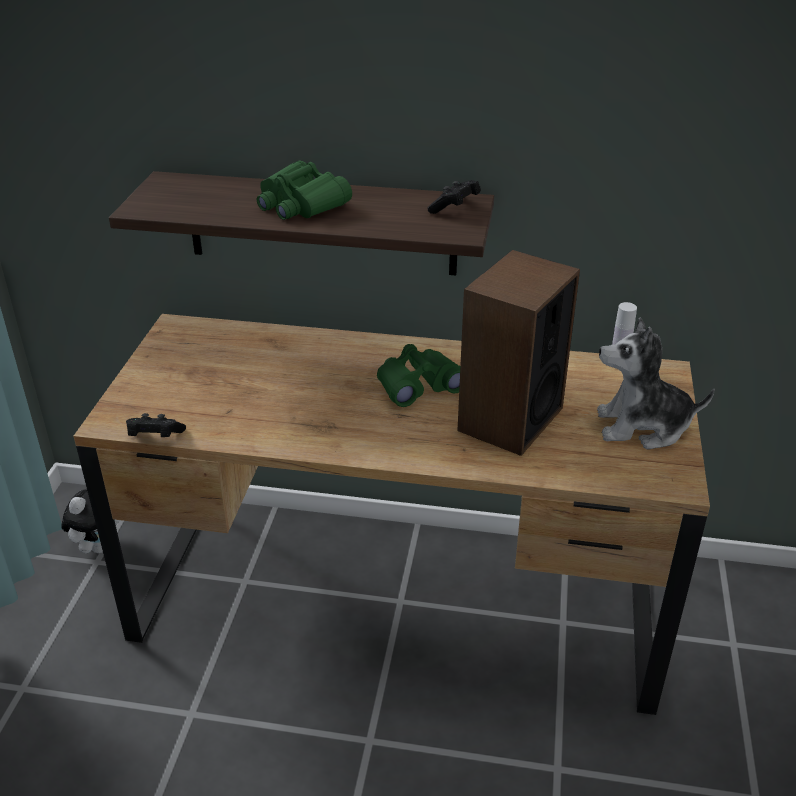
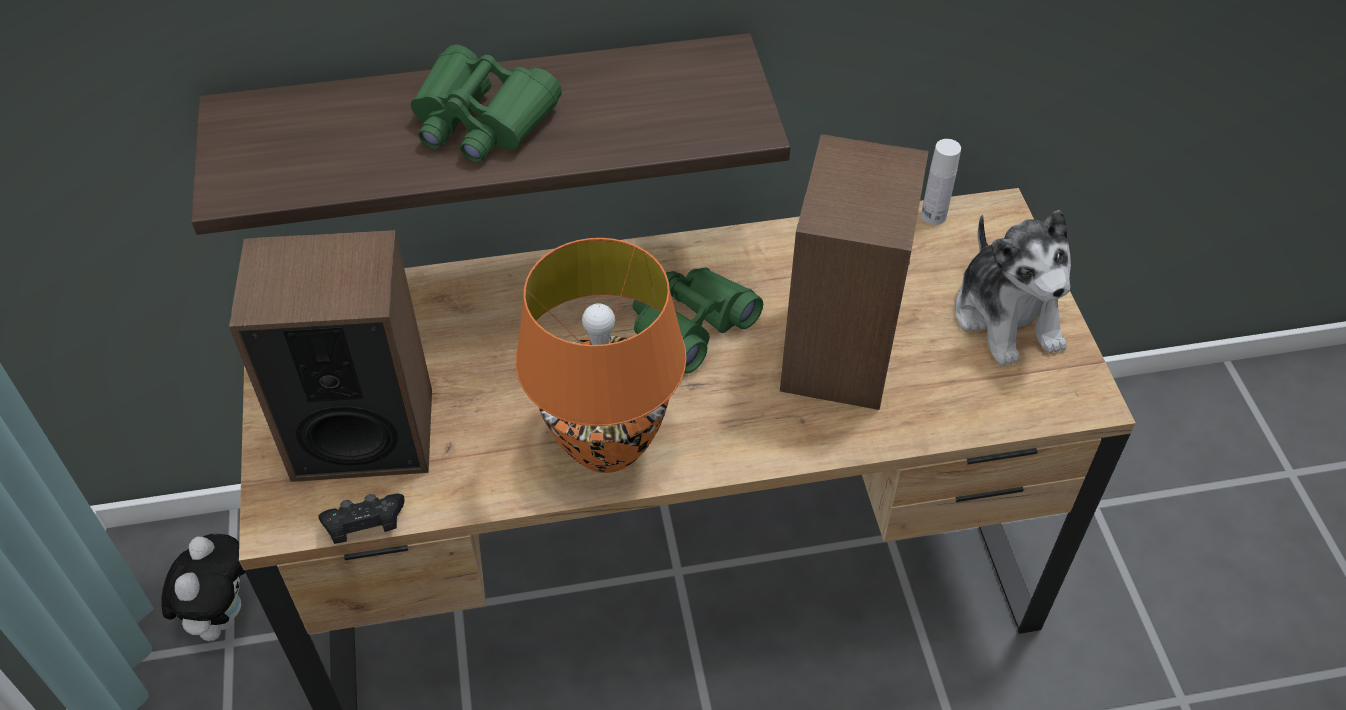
camera: 20 degrees left, 15 degrees up
black game controller [427,180,481,214] -> none
plush toy [597,318,715,449] -> plush toy turned 90 degrees counterclockwise [955,210,1071,367]
none -> speaker [229,230,432,482]
none -> orange table lamp [516,238,687,473]

